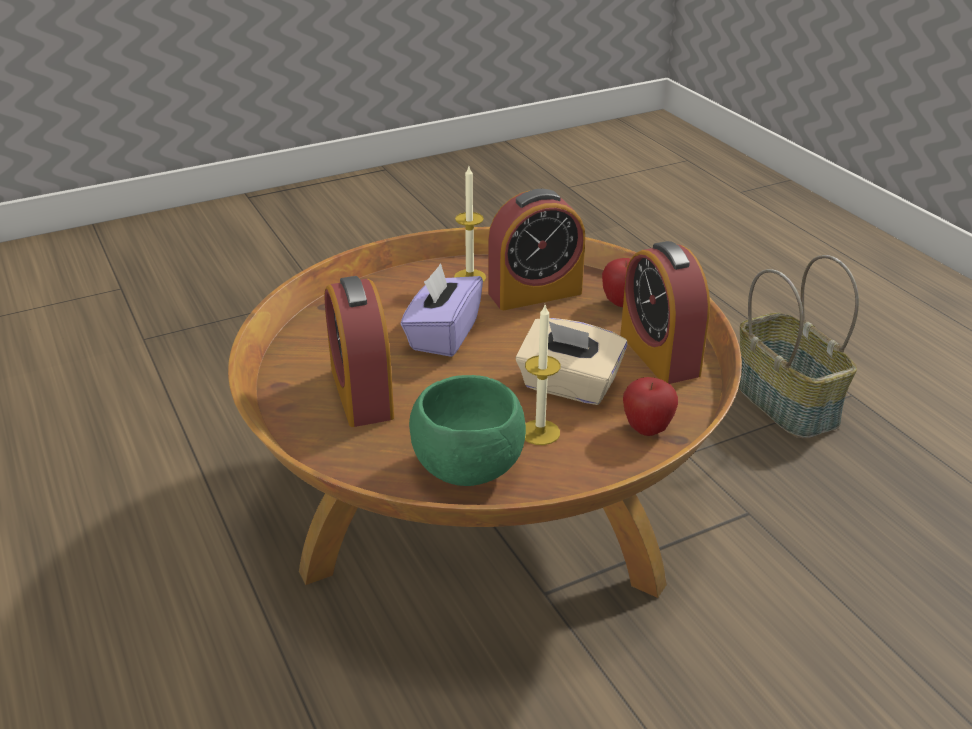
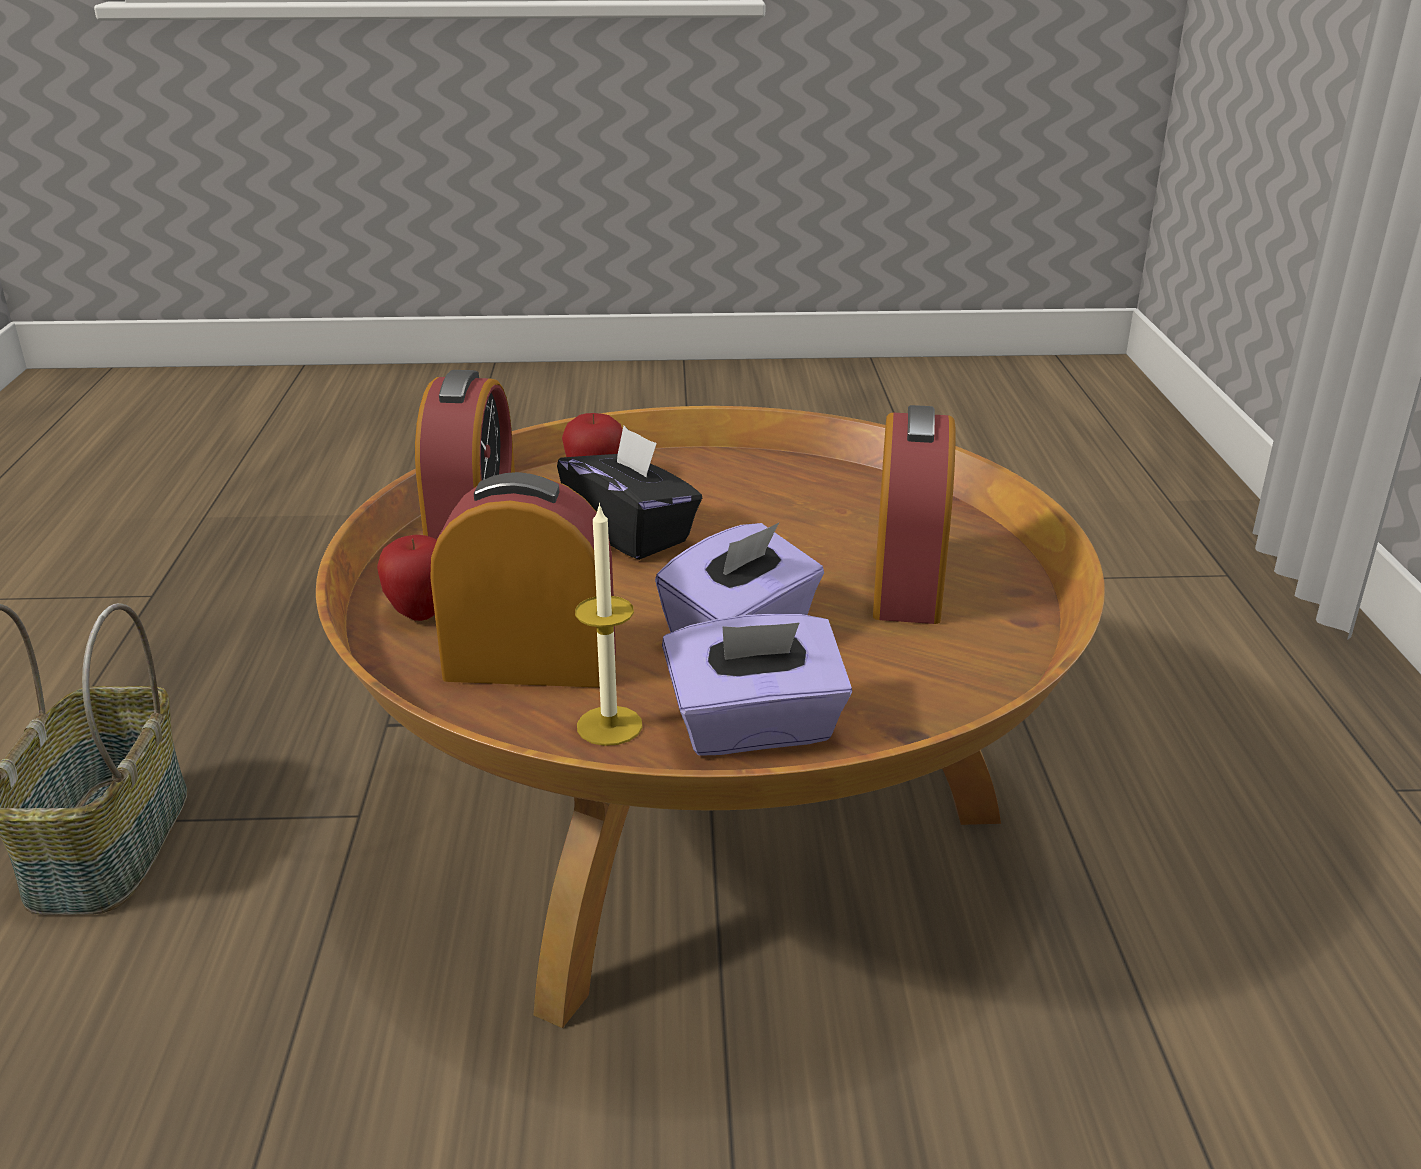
camera: 155 degrees left, 5 degrees down
green bowl [409,375,526,486] -> none
beige tissue box [516,318,627,405] -> black tissue box [557,426,702,560]
candle [525,305,560,445] -> none
none -> purple tissue box [662,614,852,756]

